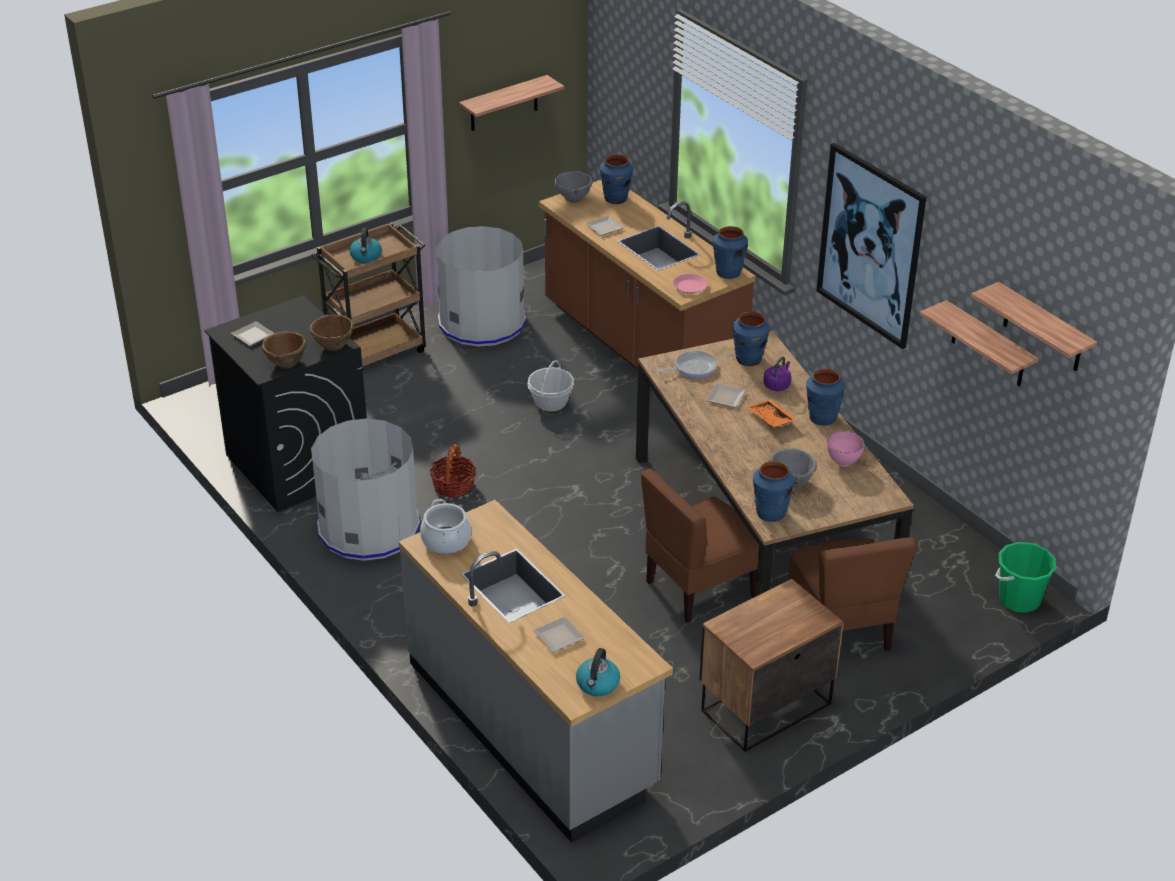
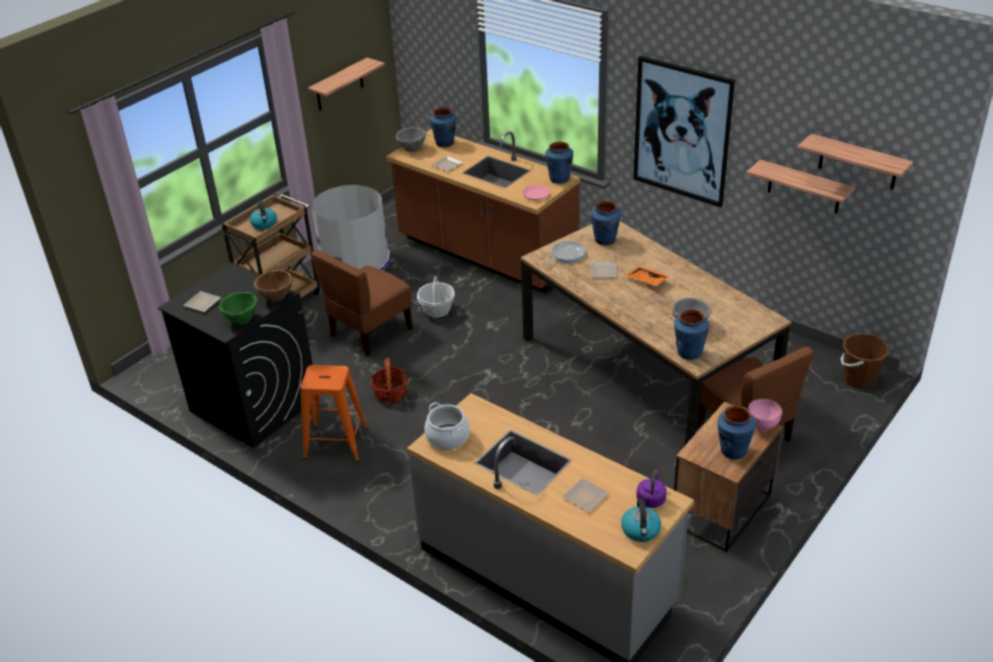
camera: 15 degrees left, 0 degrees up
brown bowl [262,331,307,369] -> green bowl [219,292,259,325]
grey trash can [311,418,420,561] -> orange stool [300,365,369,462]
brown chair [641,469,759,623] -> brown chair moved to [311,250,413,356]
purple kettle [763,356,791,391] -> purple kettle moved to [637,470,667,508]
blue vase [806,368,845,426] -> blue vase moved to [718,405,756,459]
pink bowl [827,431,864,467] -> pink bowl moved to [748,399,782,431]
green bucket [995,542,1056,613] -> brown bucket [841,333,890,388]

